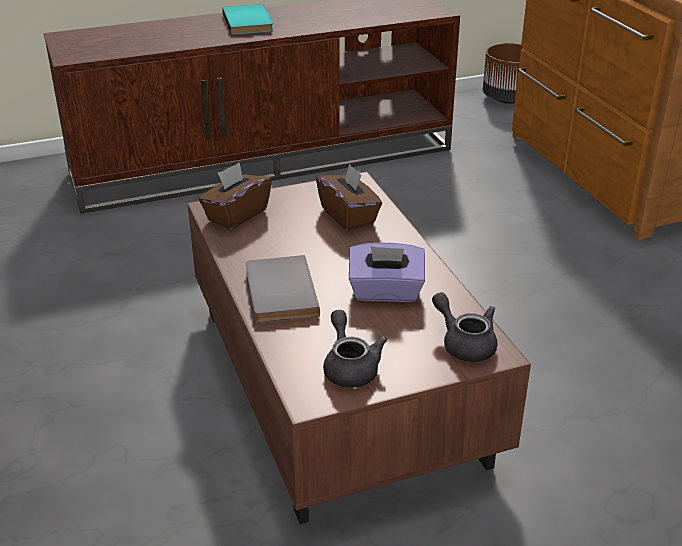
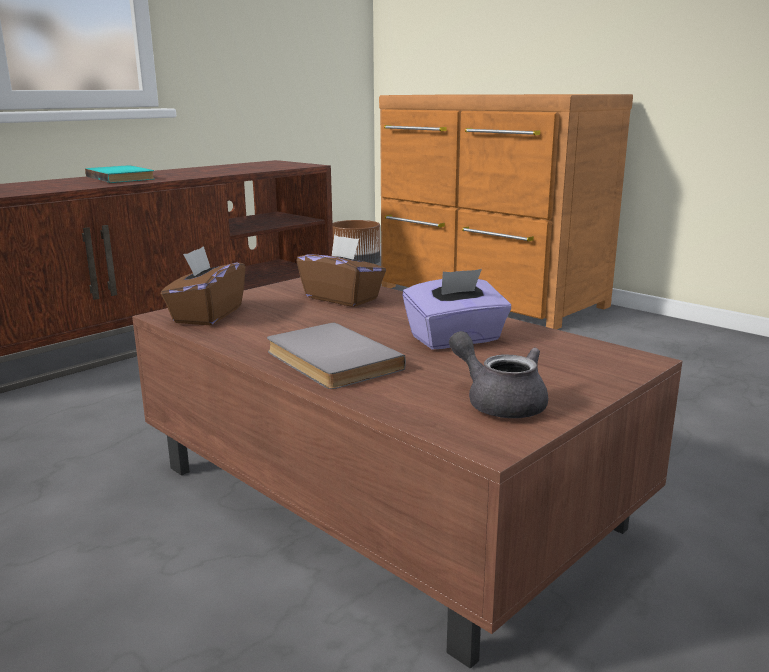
camera: 25 degrees left, 15 degrees down
grey teapot [432,292,497,362] -> none

